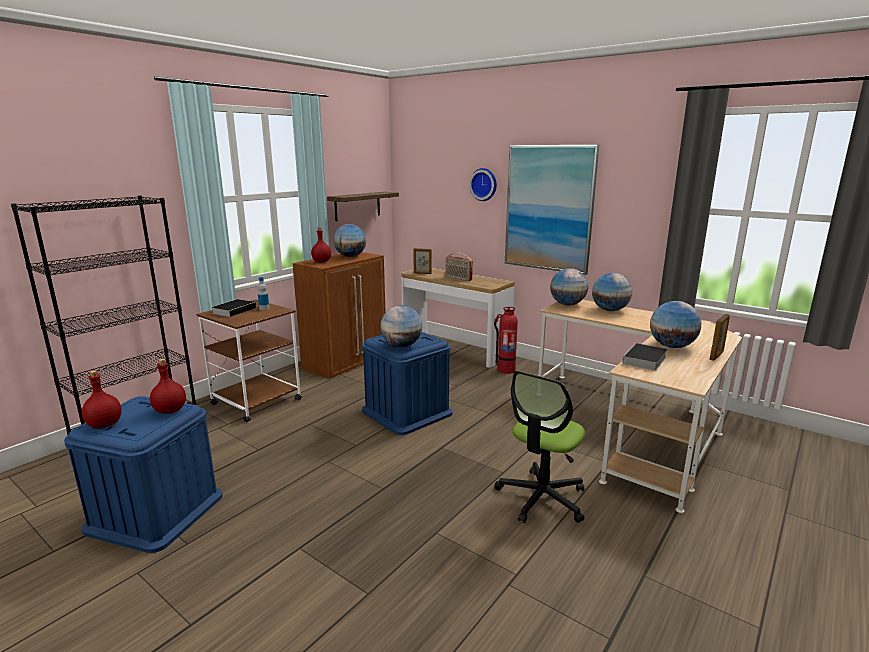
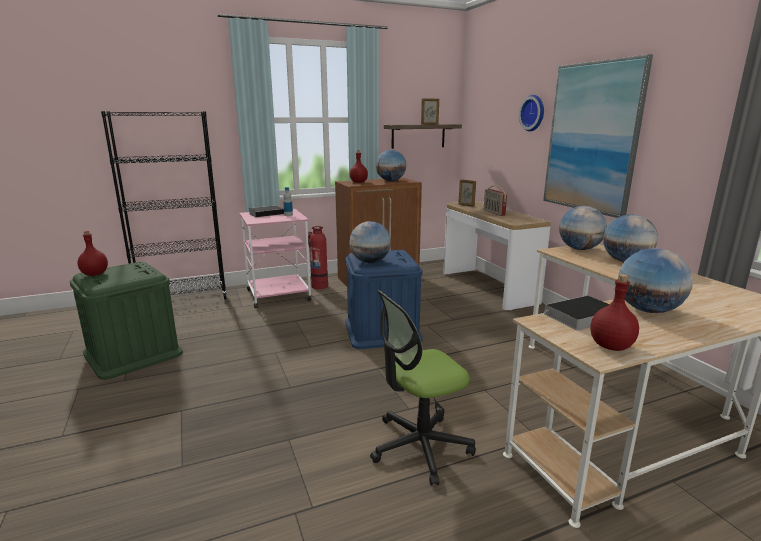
camera: 30 degrees right, 0 degrees up
blue storage box [64,396,223,553] -> green storage box [70,262,183,380]
red bottle [150,359,186,414] -> red bottle moved to [591,274,639,351]
brown cart [196,299,302,422] -> pink cart [239,209,312,308]
fire extinguisher [494,307,518,374] -> fire extinguisher moved to [308,226,328,289]
picture frame [710,314,730,361] -> picture frame moved to [421,98,439,125]

